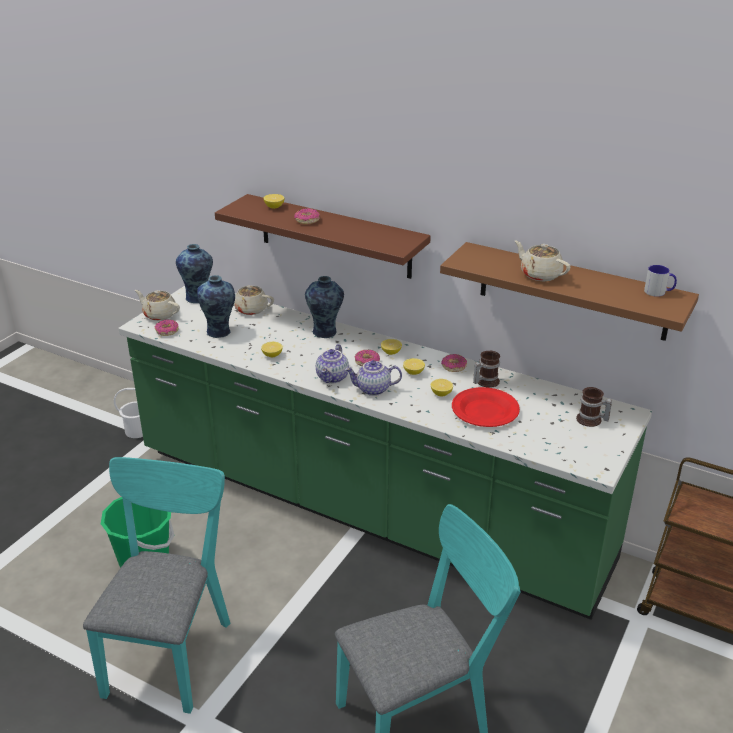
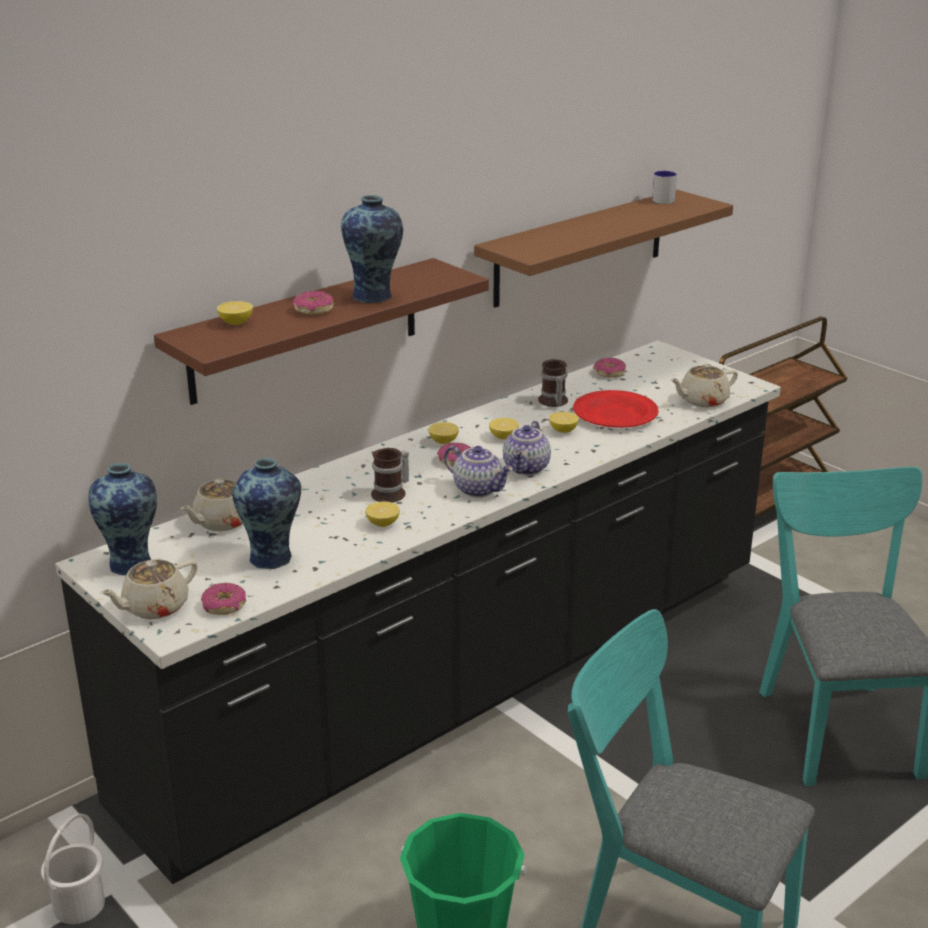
camera: 70 degrees left, 5 degrees down
green counter [118,286,652,620] -> black counter [55,340,781,884]
vase [305,276,344,338] -> vase moved to [341,195,403,303]
donut [441,354,467,372] -> donut moved to [593,358,626,378]
beige teapot [514,240,571,281] -> beige teapot moved to [670,364,738,407]
mug [576,387,612,427] -> mug moved to [371,448,409,502]

